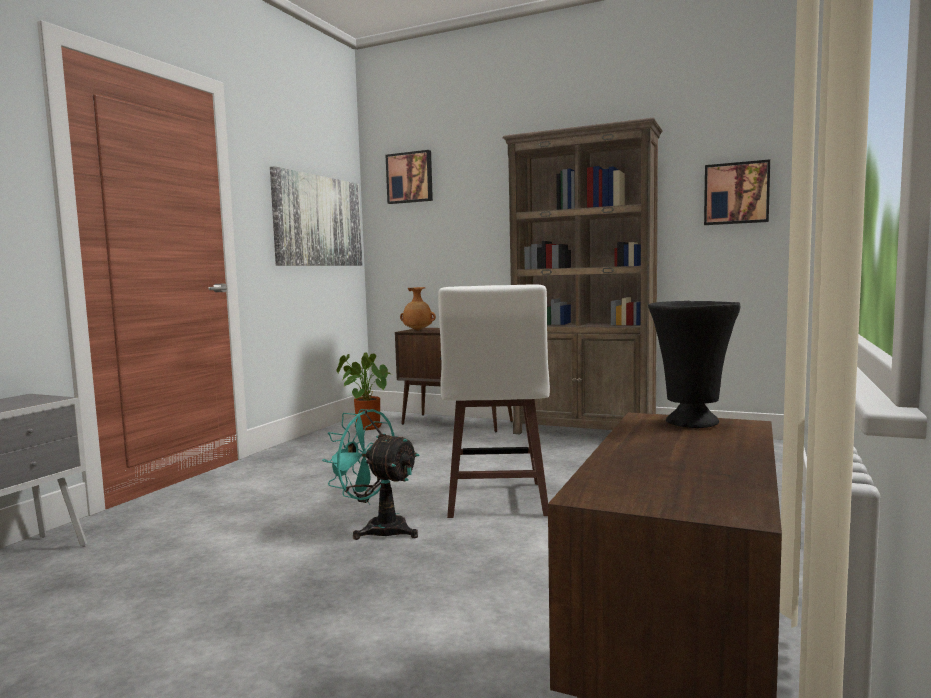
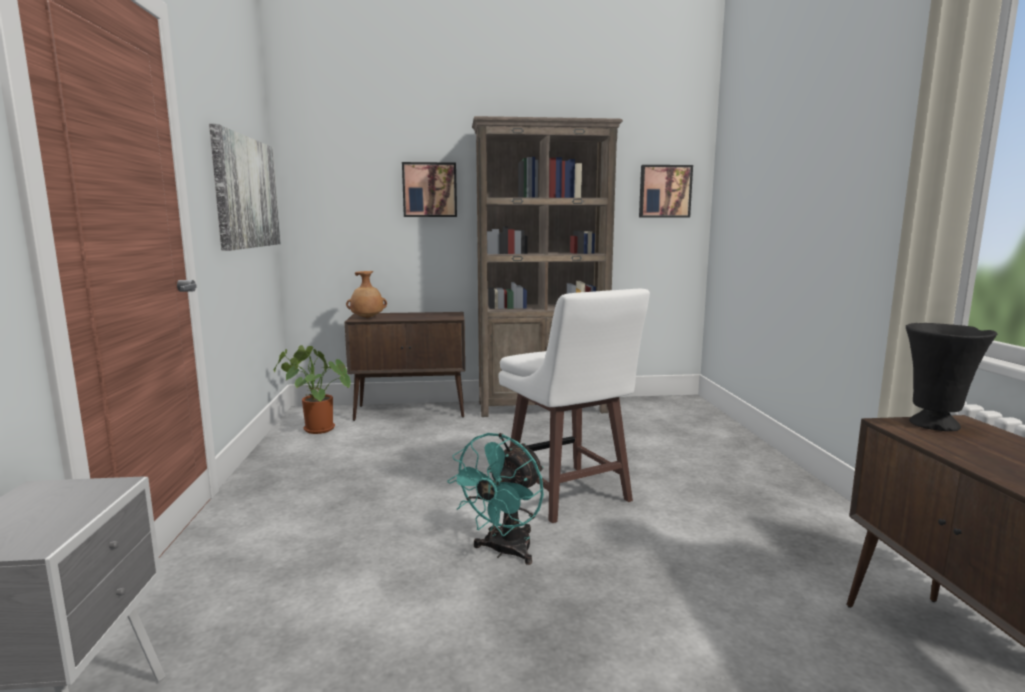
camera: 30 degrees left, 5 degrees up
turquoise fan [322,409,419,540] -> turquoise fan turned 60 degrees counterclockwise [447,433,544,565]
picture [386,150,433,204] -> picture moved to [402,162,457,217]

